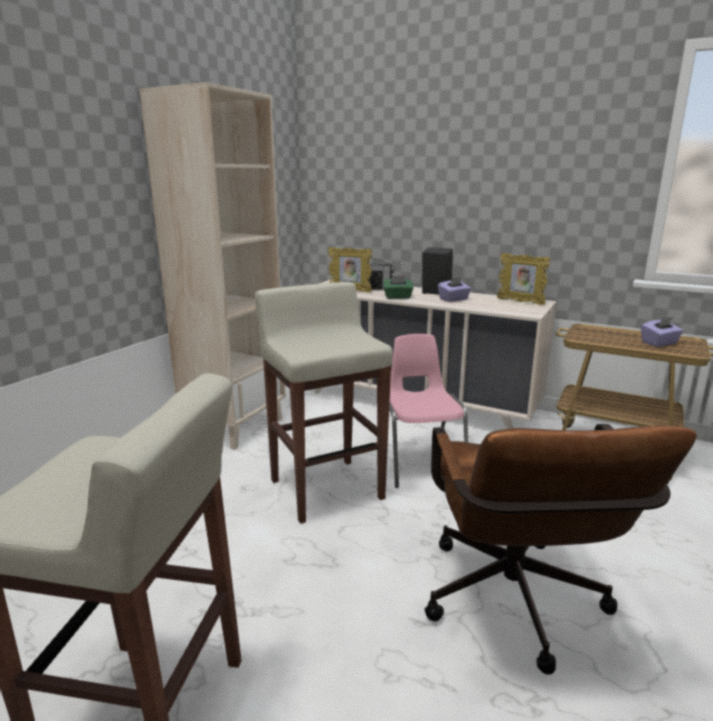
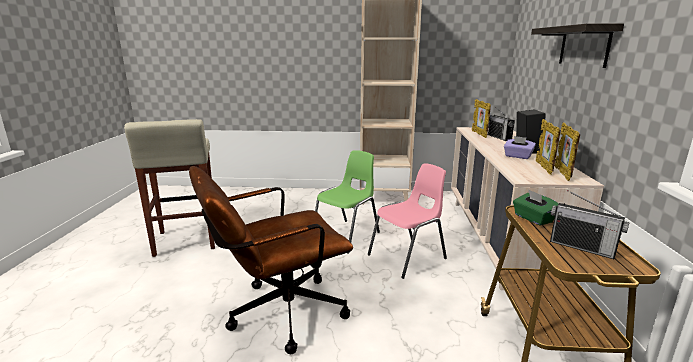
camera: 65 degrees right, 0 degrees up
beige stool [255,282,393,524] -> green chair [315,150,380,254]
green tissue box [383,275,413,299] -> green tissue box moved to [513,189,559,226]
purple tissue box [641,317,684,347] -> radio [550,190,629,259]
none -> shelf [531,23,624,68]
none -> picture frame [536,119,561,175]

